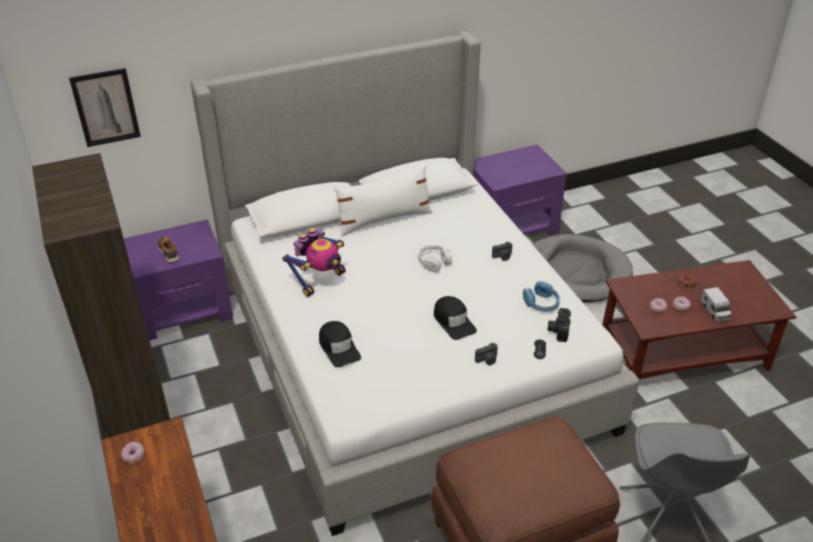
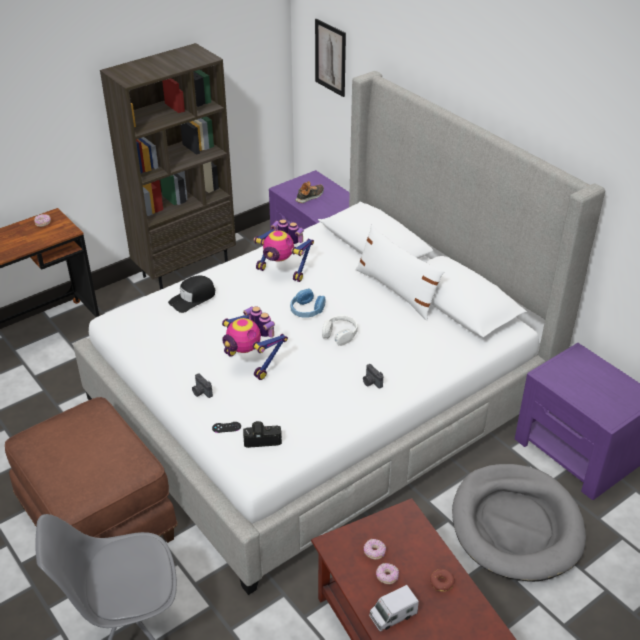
camera: 75 degrees right, 0 degrees up
black cap [434,296,477,340] -> toy robot [222,306,288,380]
blue headphones [523,281,560,312] -> blue headphones moved to [290,289,326,318]

